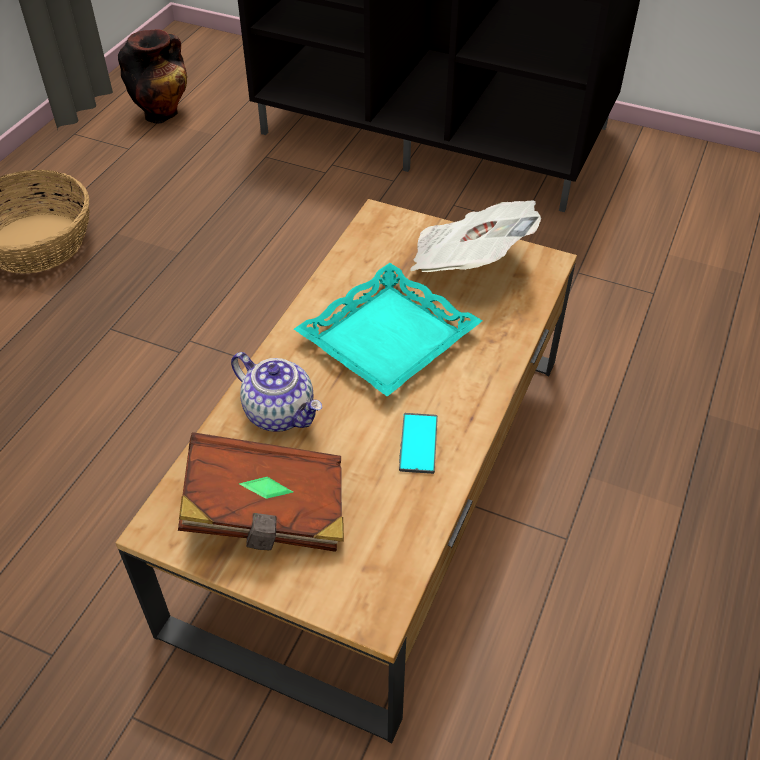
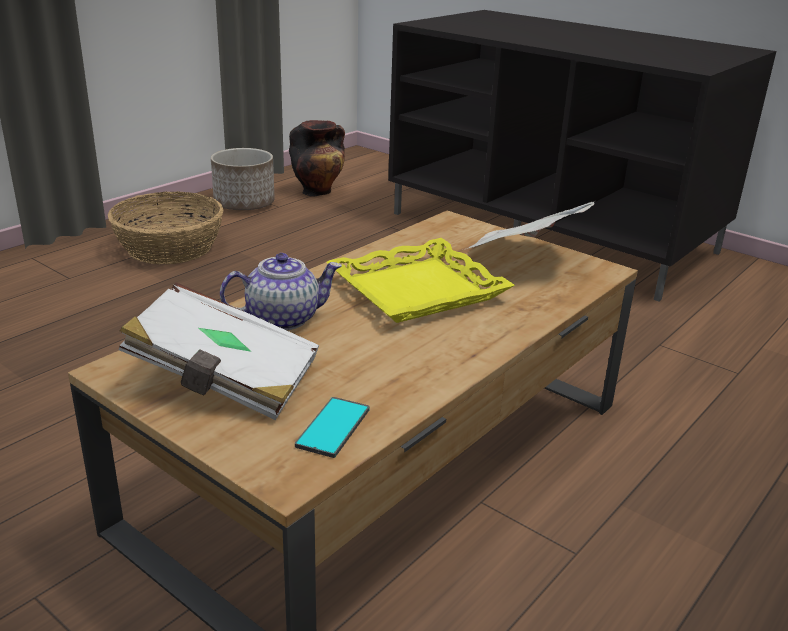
camera: 15 degrees right, 20 degrees down
brown book [178,432,344,552] -> white book [119,282,319,420]
teapot [231,352,322,432] -> teapot turned 75 degrees counterclockwise [220,253,342,330]
turquoise tray [294,263,482,396] -> yellow tray [326,238,515,323]
phone [399,413,438,474] -> phone moved to [295,397,370,458]
none -> planter [211,148,275,210]

